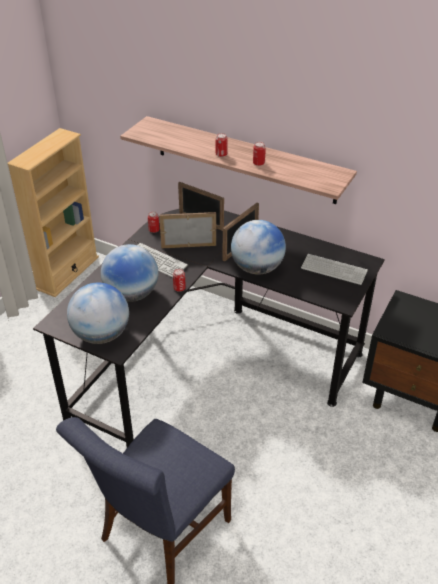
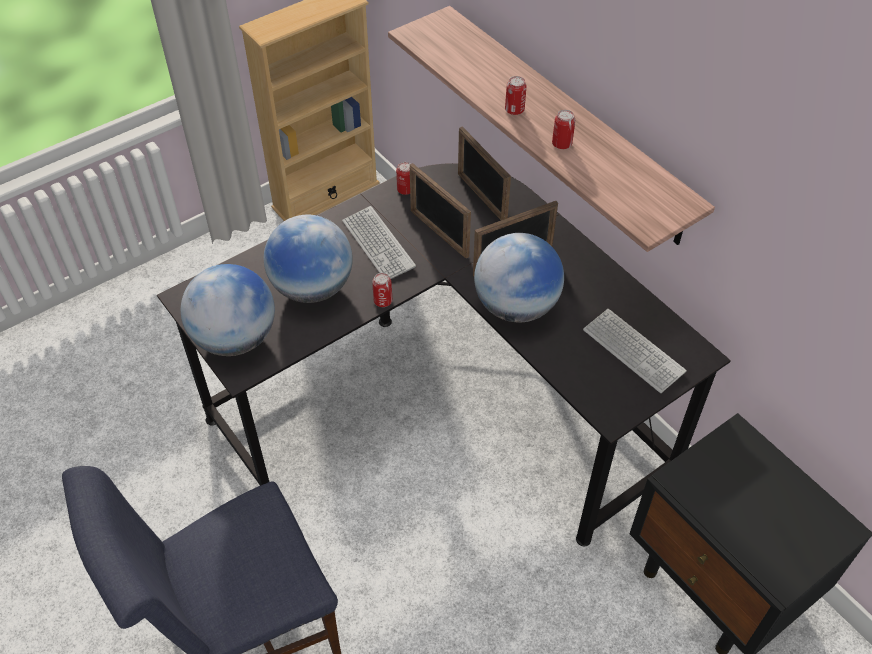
camera: 25 degrees right, 10 degrees up
picture frame [159,212,216,249] -> picture frame turned 150 degrees counterclockwise [410,163,471,259]

